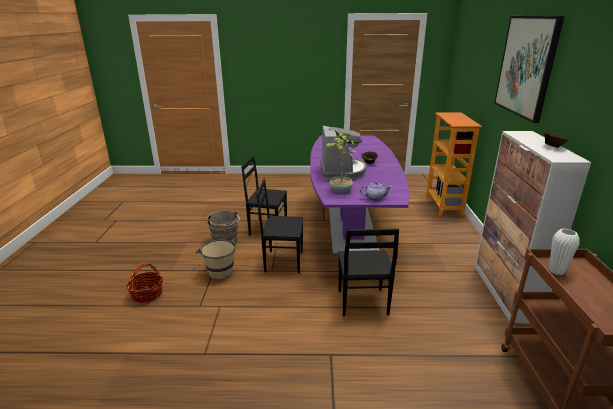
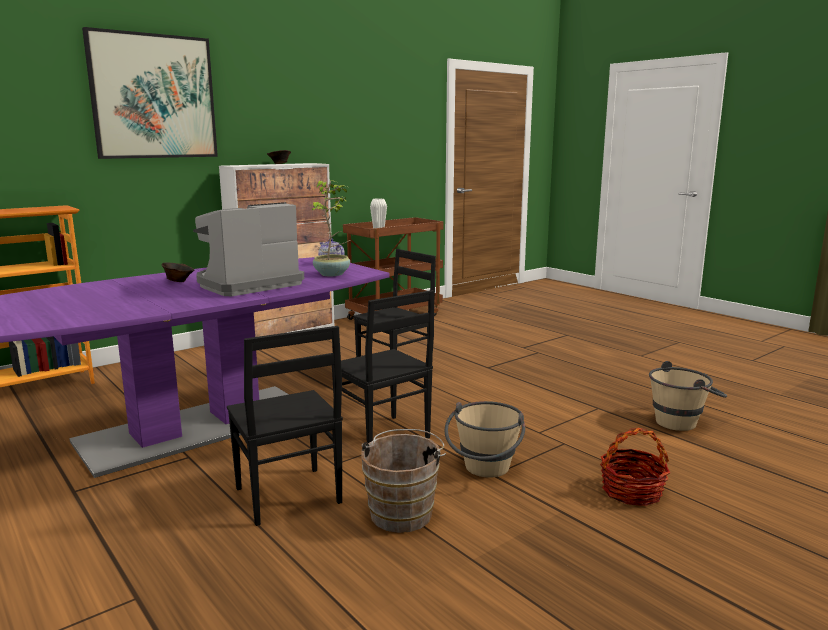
camera: 130 degrees left, 10 degrees down
none -> beige bucket [649,361,727,431]

